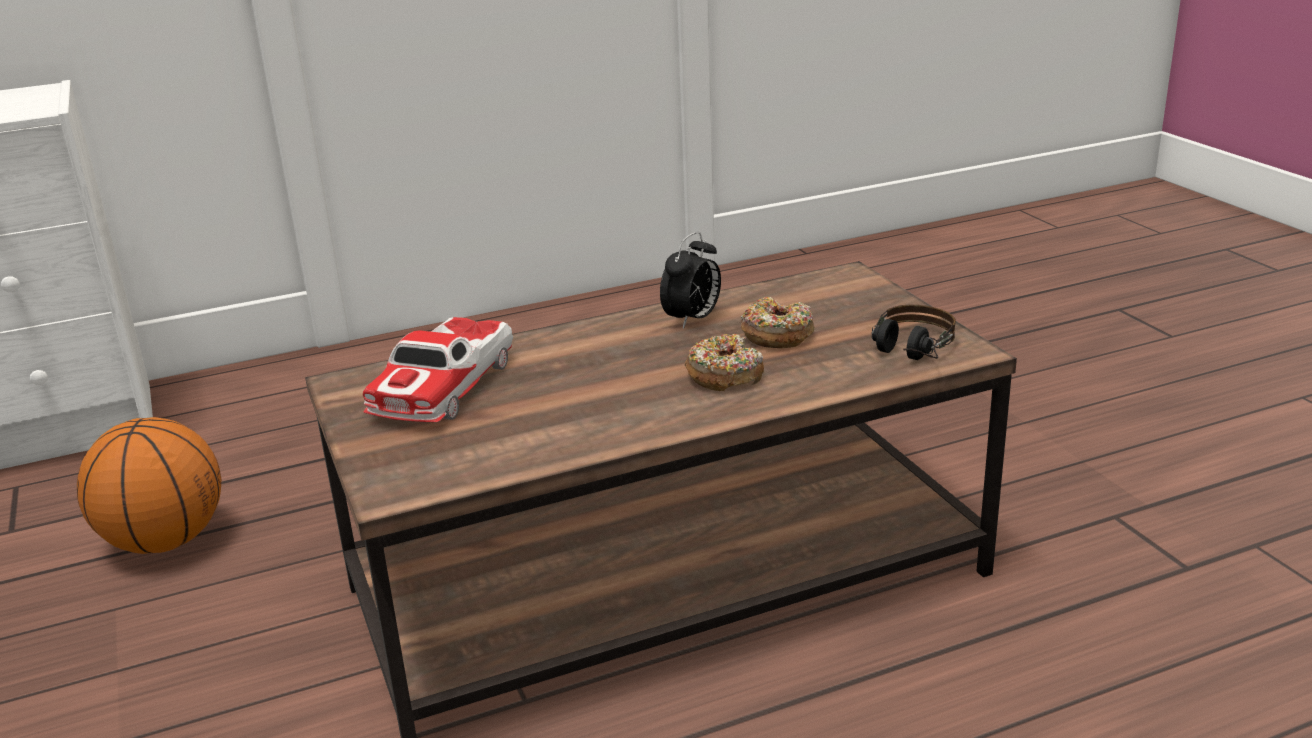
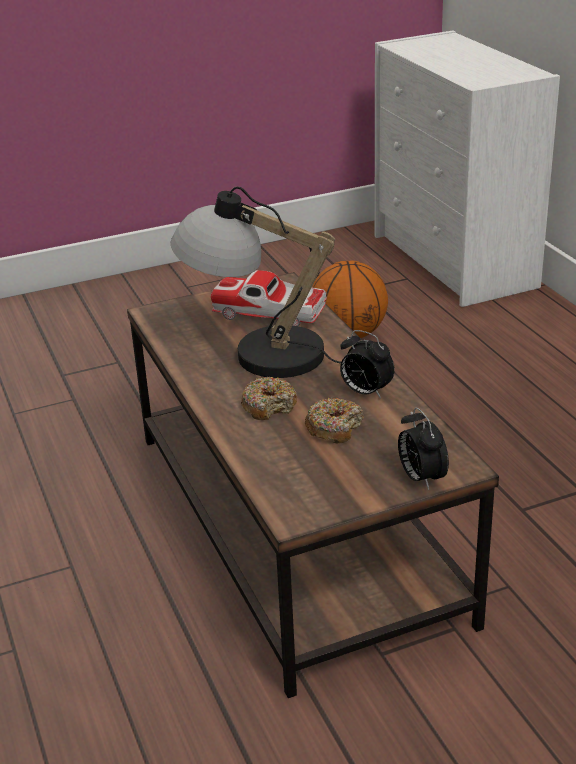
camera: 90 degrees right, 5 degrees up
headphones [871,305,956,360] -> none
none -> table lamp [171,186,341,378]
none -> alarm clock [398,407,449,490]

